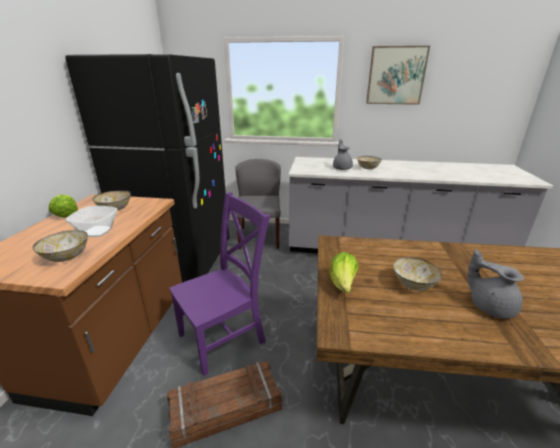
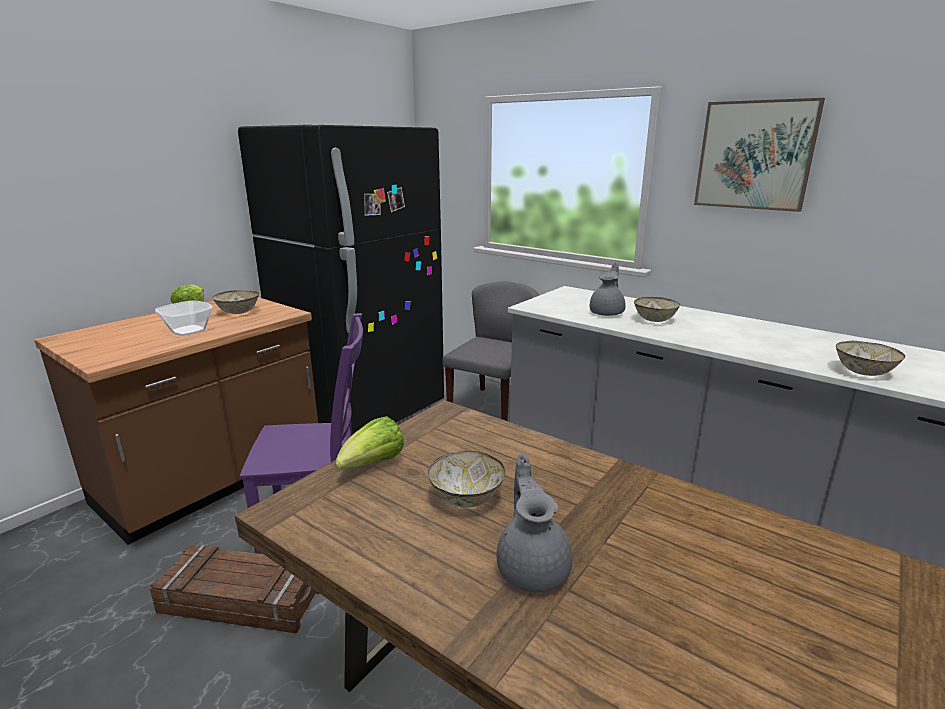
camera: 30 degrees right, 5 degrees down
bowl [33,230,88,262] -> bowl moved to [836,341,905,376]

